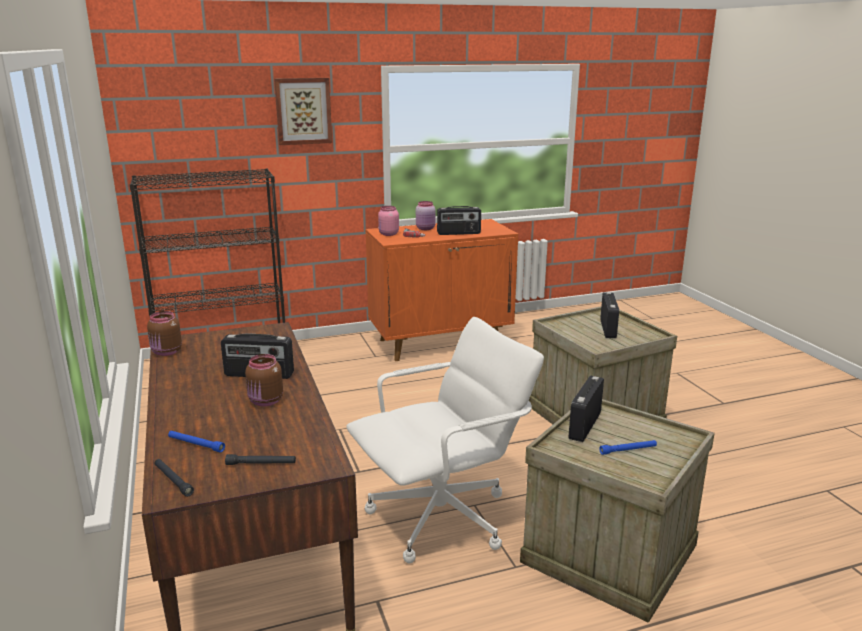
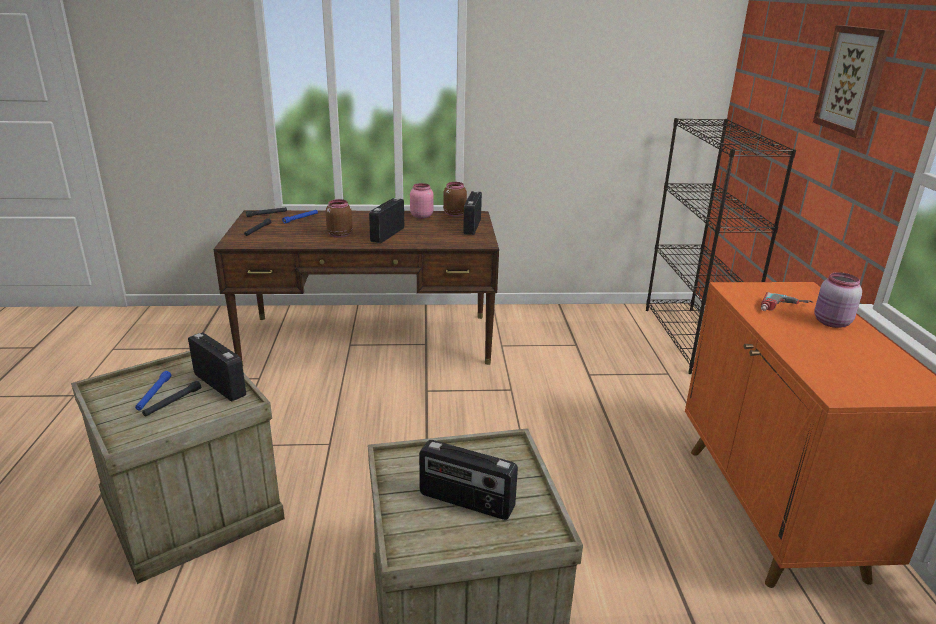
camera: 105 degrees right, 5 degrees up
white office chair [346,317,544,563] -> none
pink jar [378,206,399,236] -> pink jar moved to [410,183,434,218]
radio [437,206,481,235] -> radio moved to [463,191,482,235]
none -> black flashlight [142,381,201,416]

